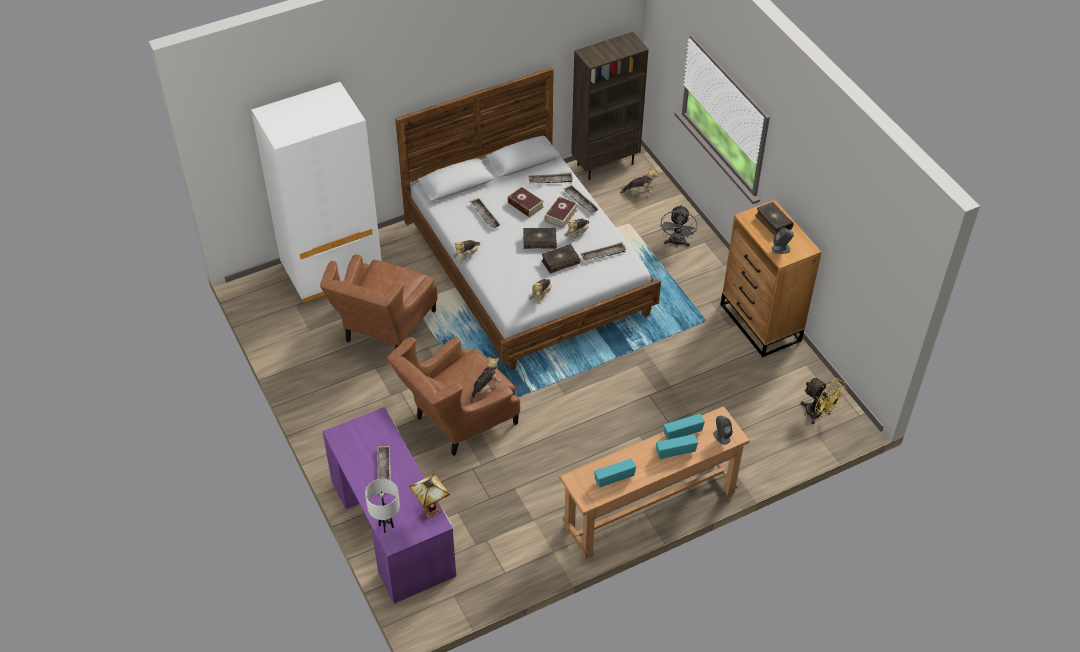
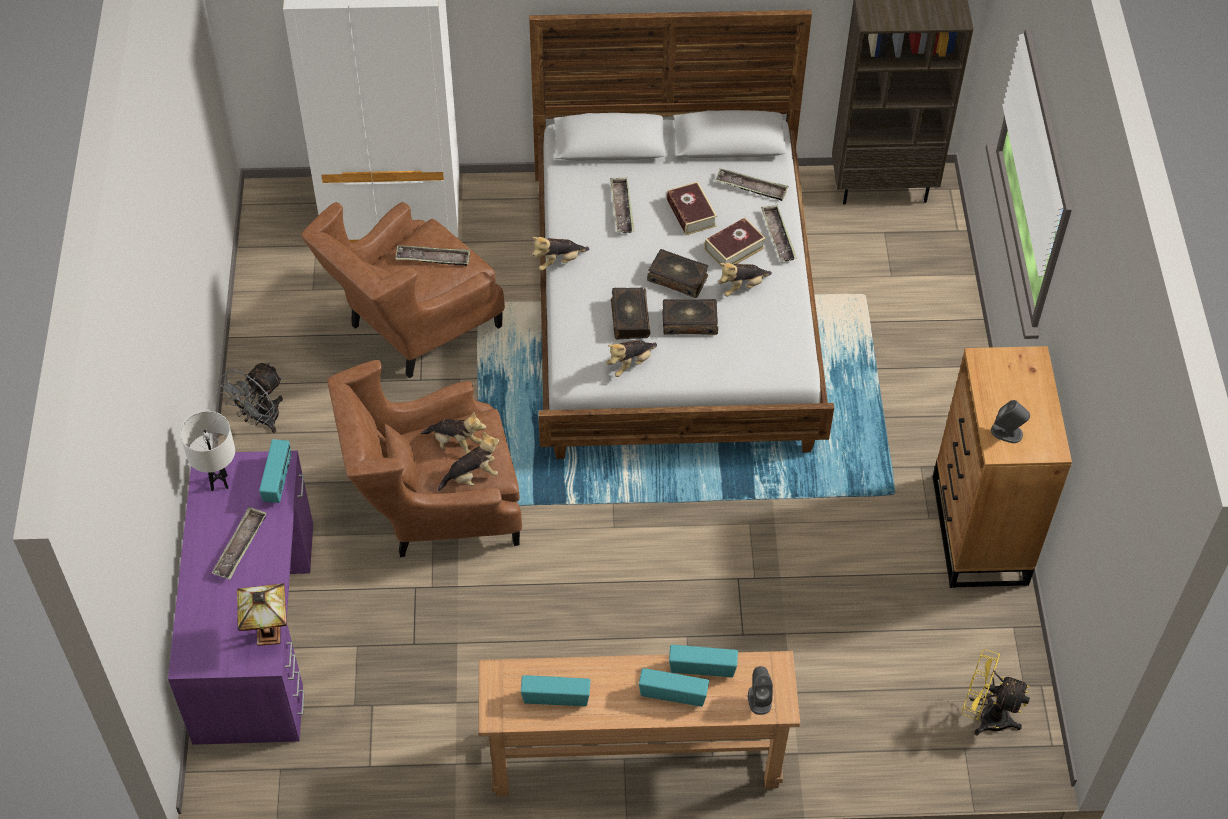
camera: 25 degrees right, 5 degrees up
white table lamp [365,479,400,533] -> white table lamp moved to [180,411,235,491]
tray [580,242,627,262] -> tray moved to [395,245,470,266]
plush toy [620,167,658,195] -> plush toy moved to [421,412,486,454]
grey fan [660,205,697,247] -> grey fan moved to [217,362,283,433]
book [755,202,794,236] -> book moved to [611,287,650,339]
yellow fan [801,378,846,424] -> yellow fan turned 135 degrees clockwise [962,649,1030,736]
none -> radio [259,439,291,503]

